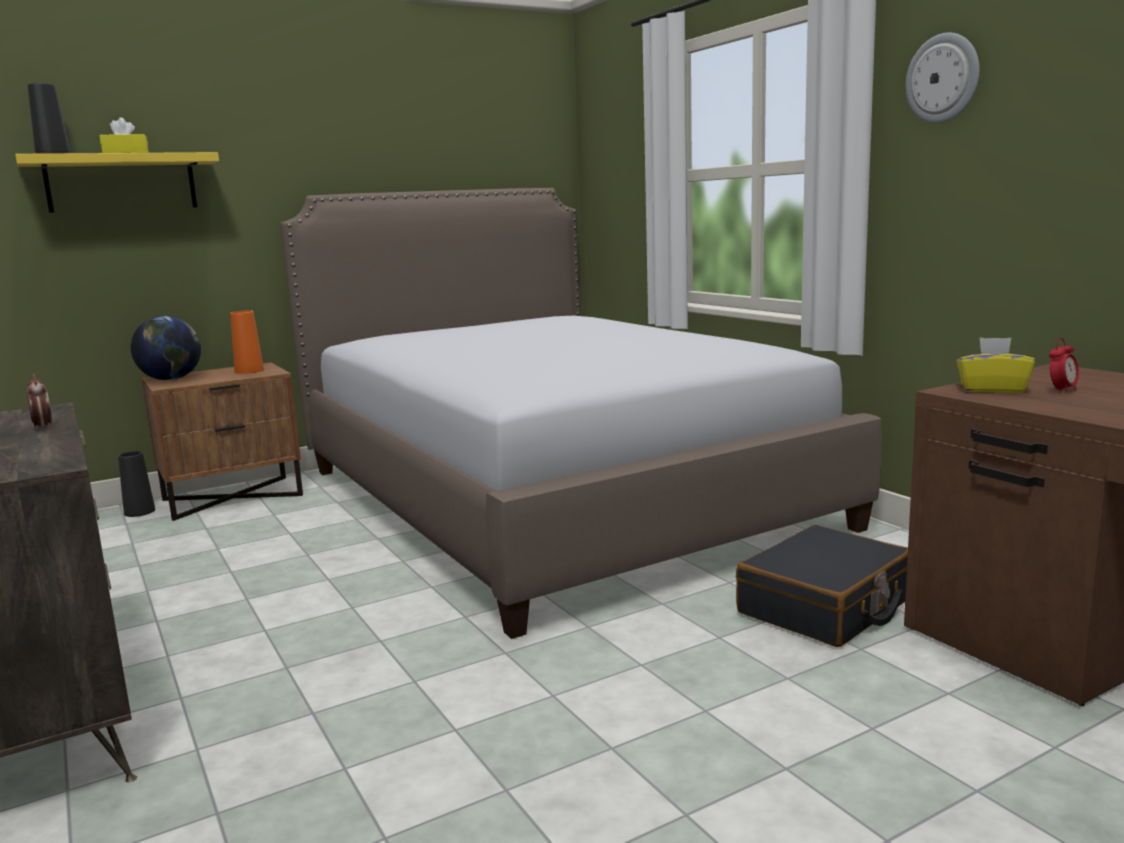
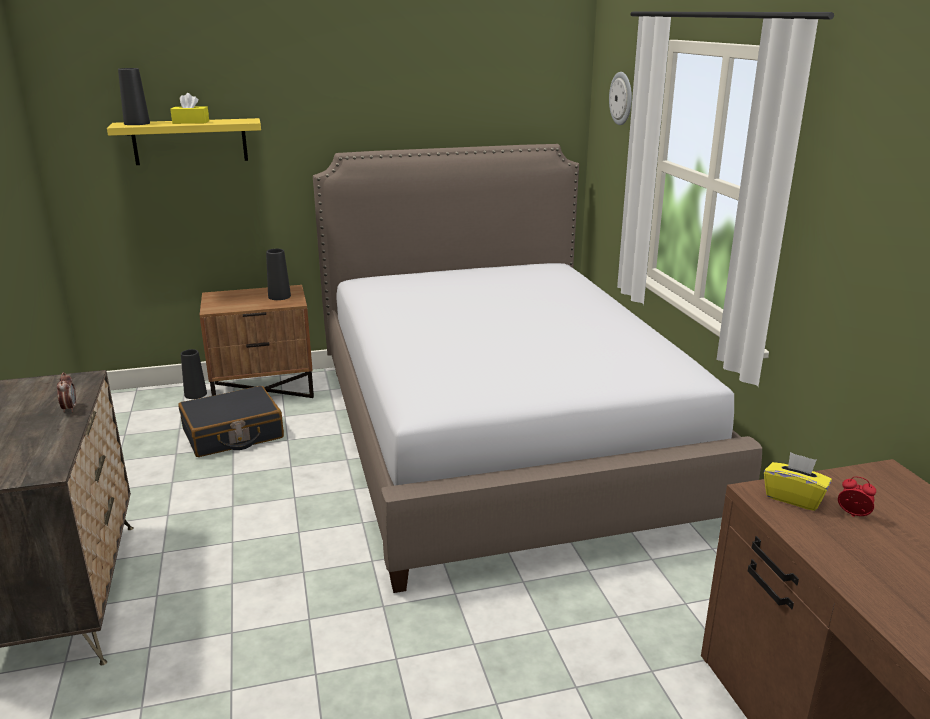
camera: 15 degrees right, 10 degrees up
globe [131,316,201,380] -> none
orange vase [230,310,264,374] -> black vase [266,249,291,300]
black suitcase [736,525,908,647] -> black suitcase moved to [178,386,284,457]
wall clock [906,33,980,123] -> wall clock moved to [609,72,632,125]
alarm clock [1049,338,1079,393] -> alarm clock turned 120 degrees counterclockwise [838,476,876,517]

